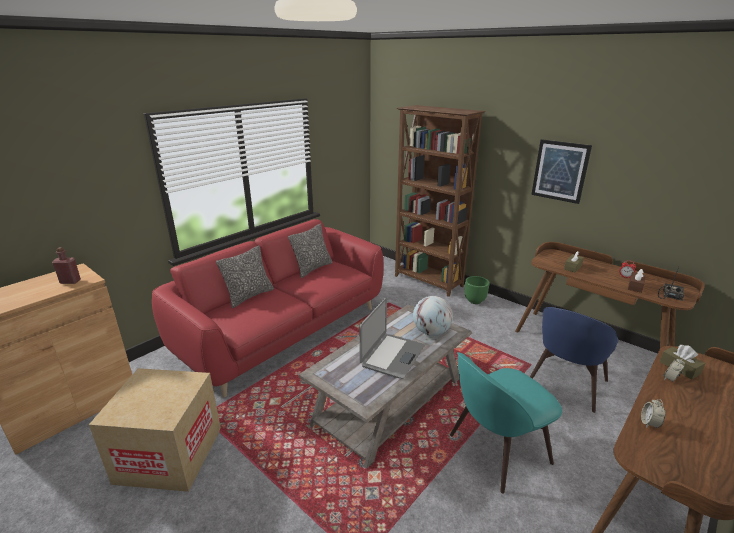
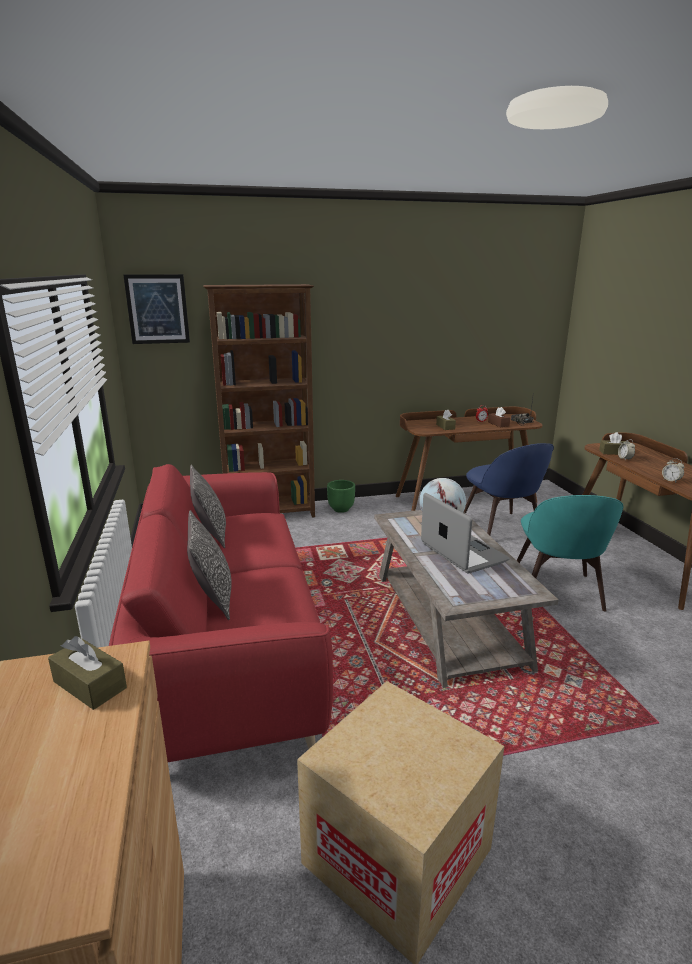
camera: 55 degrees left, 5 degrees down
red bottle [52,247,81,284] -> brown tissue box [48,636,127,710]
picture [531,139,592,204] -> picture moved to [123,274,190,344]

